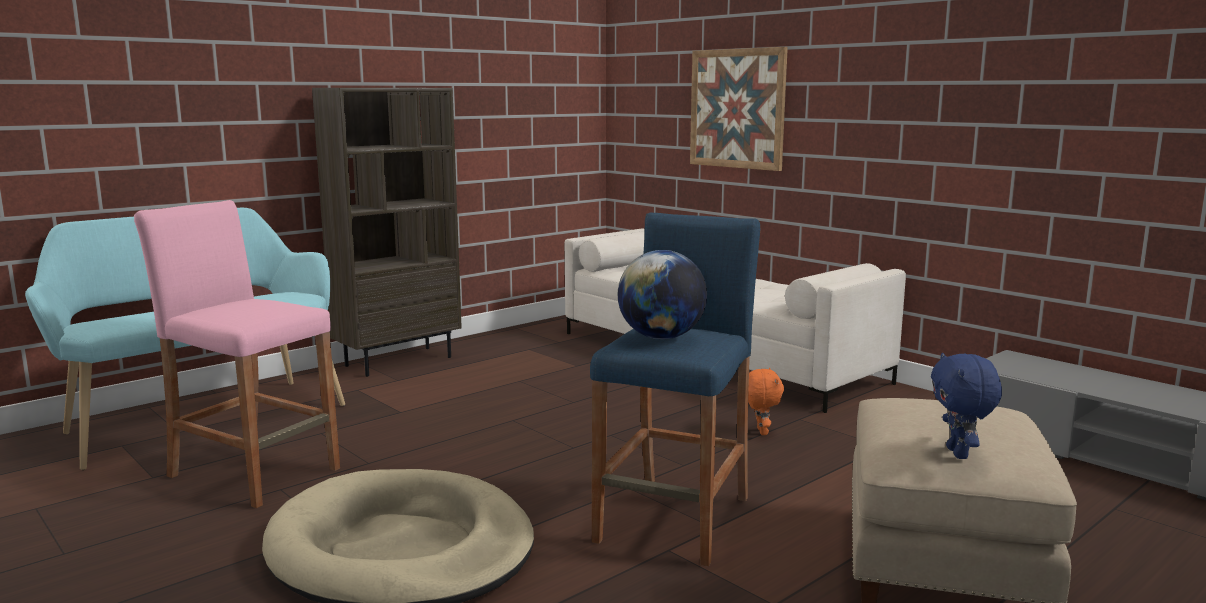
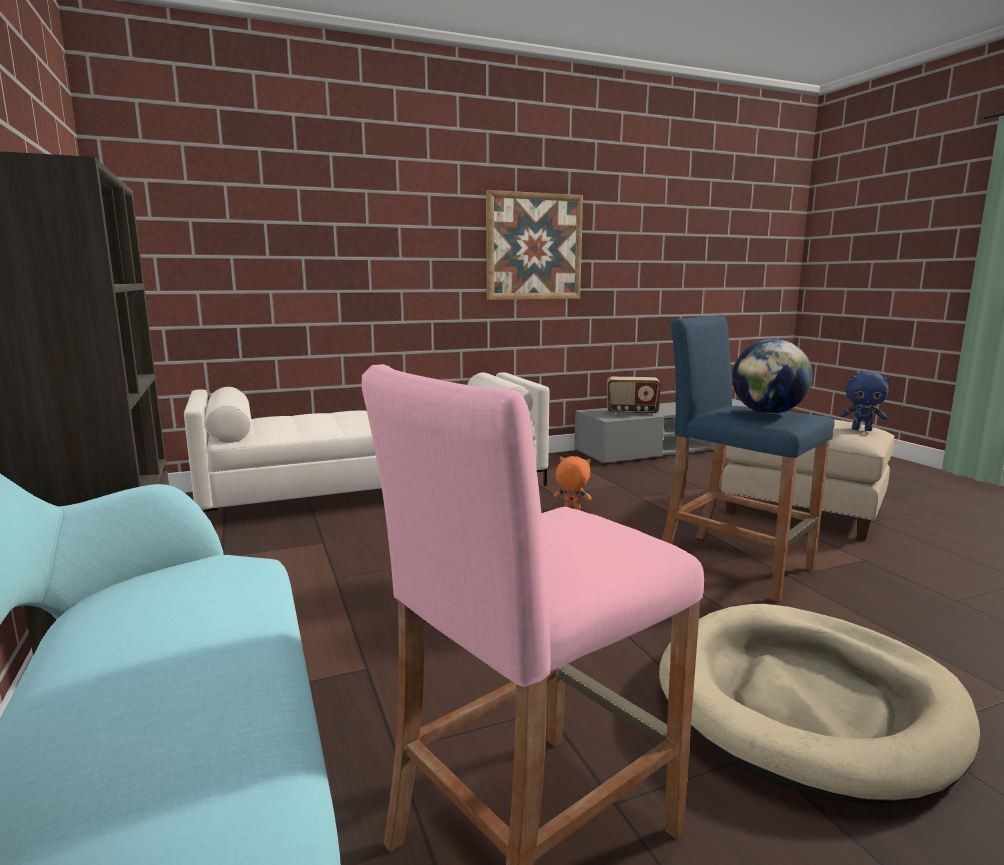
camera: 70 degrees left, 0 degrees up
picture [690,47,788,171] -> picture moved to [486,190,583,300]
none -> radio [607,377,661,415]

